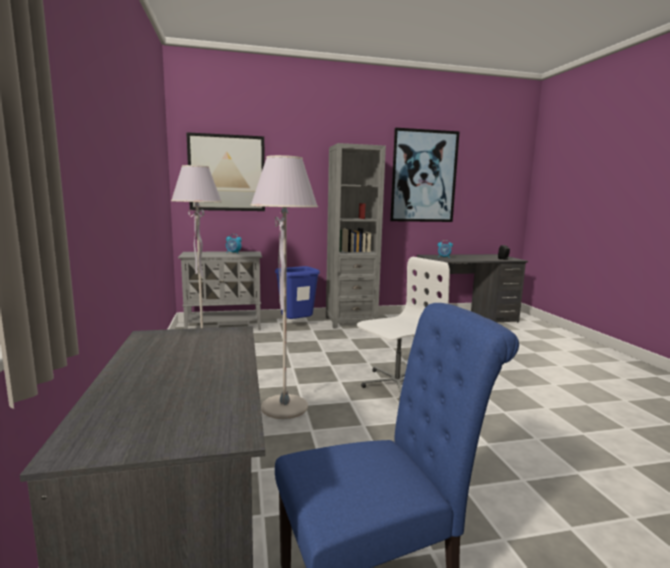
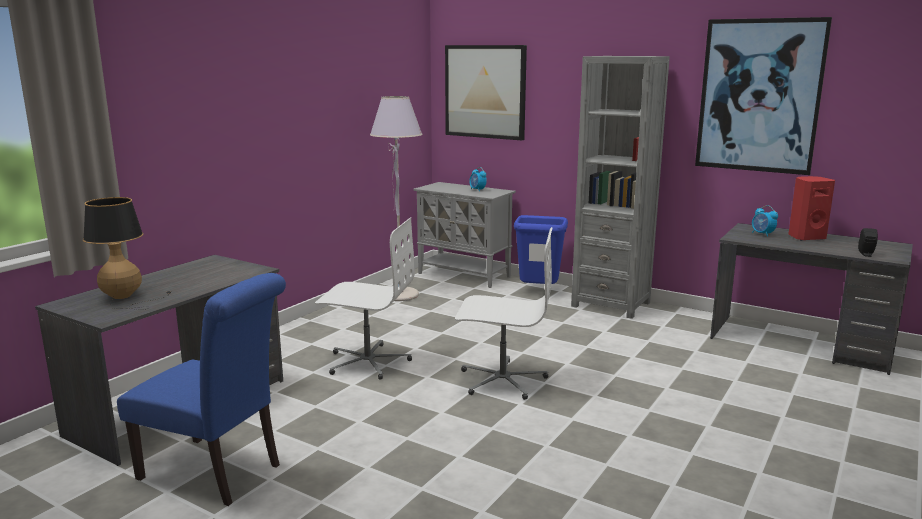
camera: 45 degrees right, 5 degrees up
grey floor lamp [250,155,318,419] -> white office chair [315,218,415,380]
none -> table lamp [83,197,171,310]
none -> red speaker [788,176,835,241]

